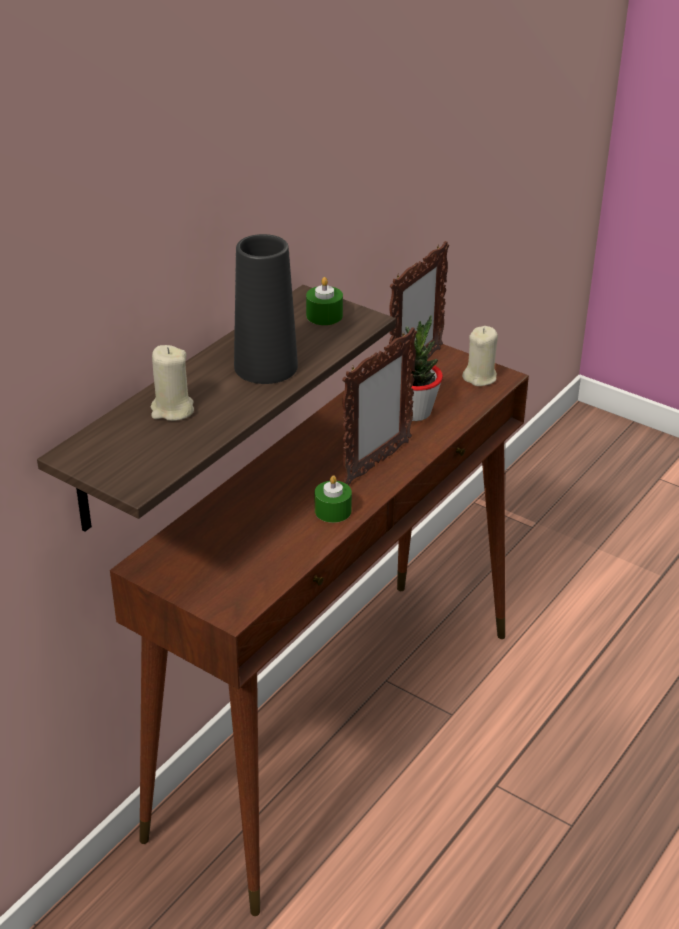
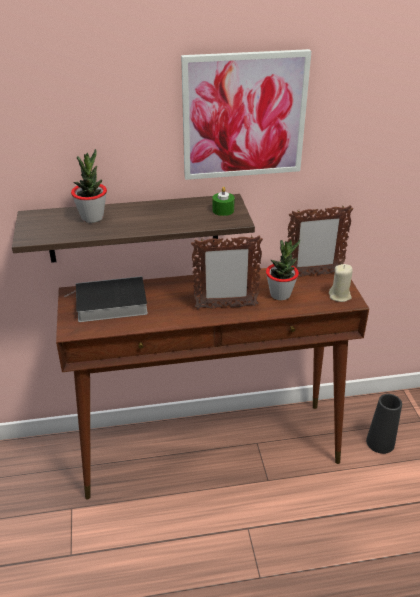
camera: 45 degrees right, 0 degrees up
beige candle [151,345,194,421] -> potted plant [71,149,107,223]
black vase [234,234,298,384] -> black vase moved to [366,394,402,454]
green candle [315,475,352,523] -> none
none -> book [65,276,148,322]
none -> picture [181,49,312,180]

